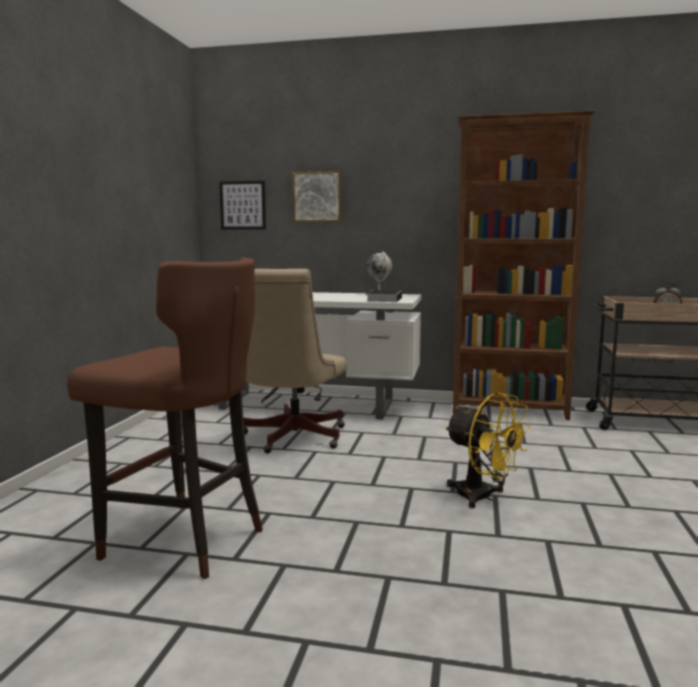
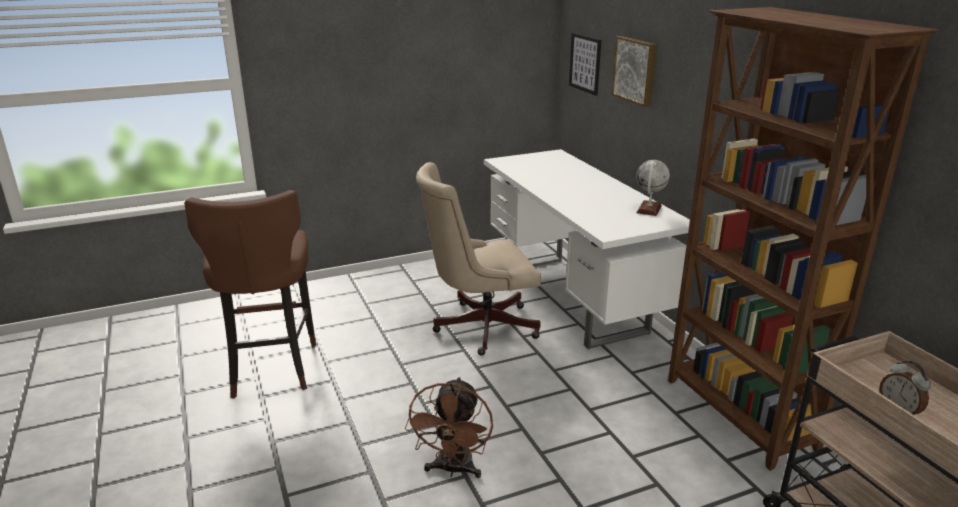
camera: 55 degrees right, 15 degrees up
book [367,290,402,302] -> none
yellow fan [445,392,531,508] -> brown fan [405,377,493,478]

